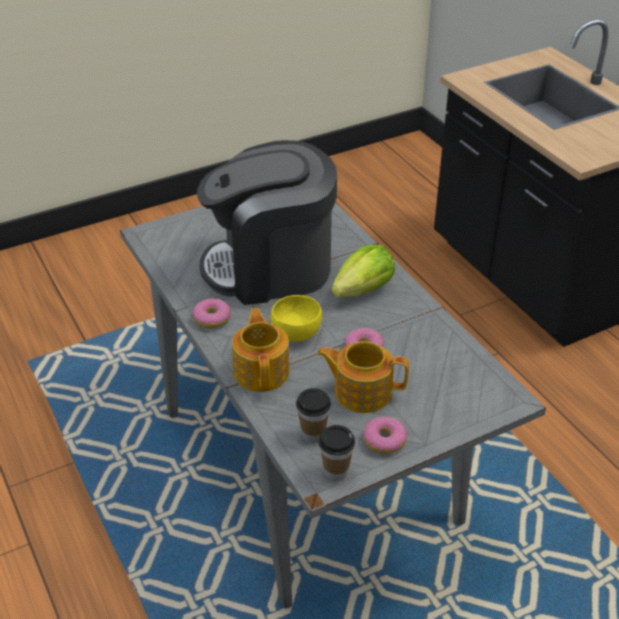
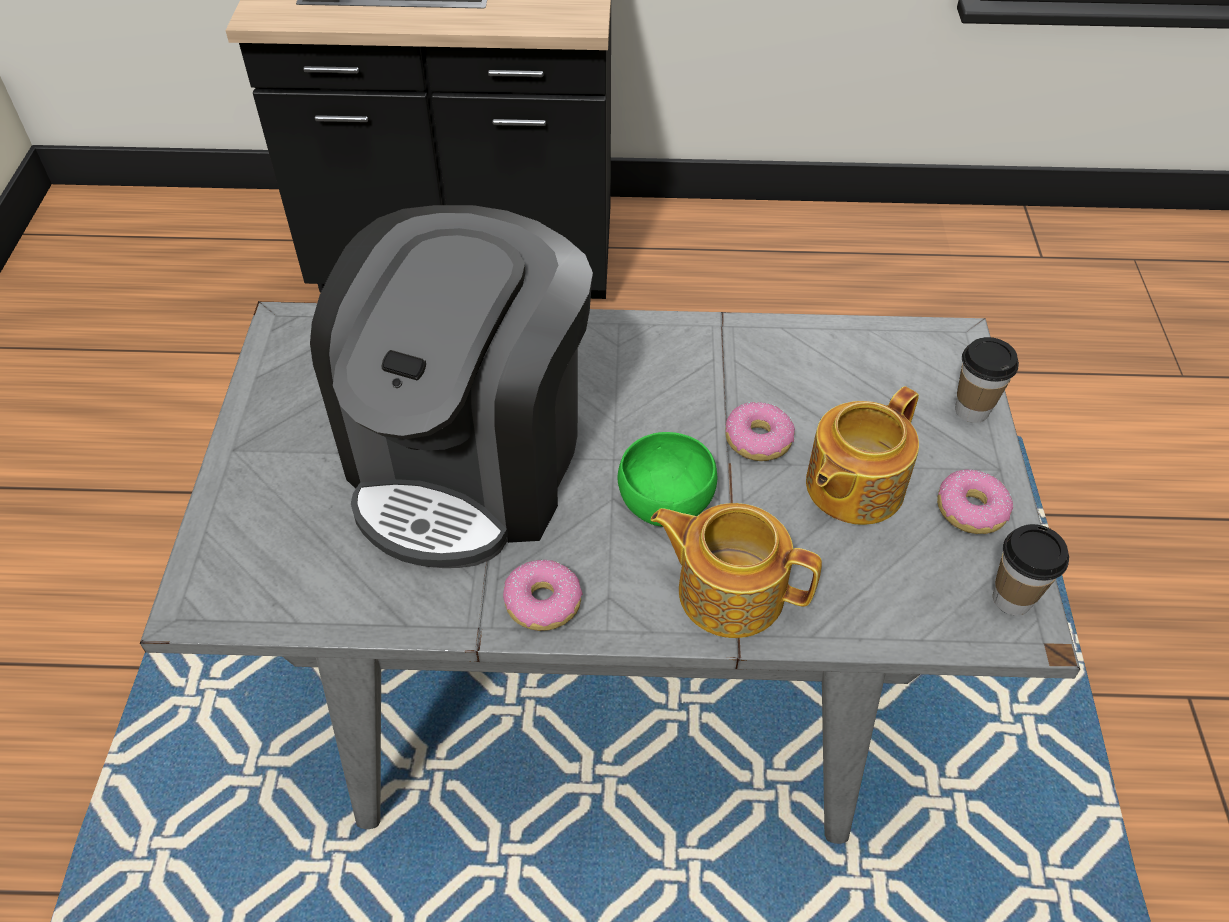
camera: 60 degrees left, 10 degrees up
yellow bowl [270,295,322,342] -> green bowl [617,432,717,527]
cup [296,388,331,443] -> cup moved to [955,337,1019,423]
lettuce [331,245,395,297] -> none

